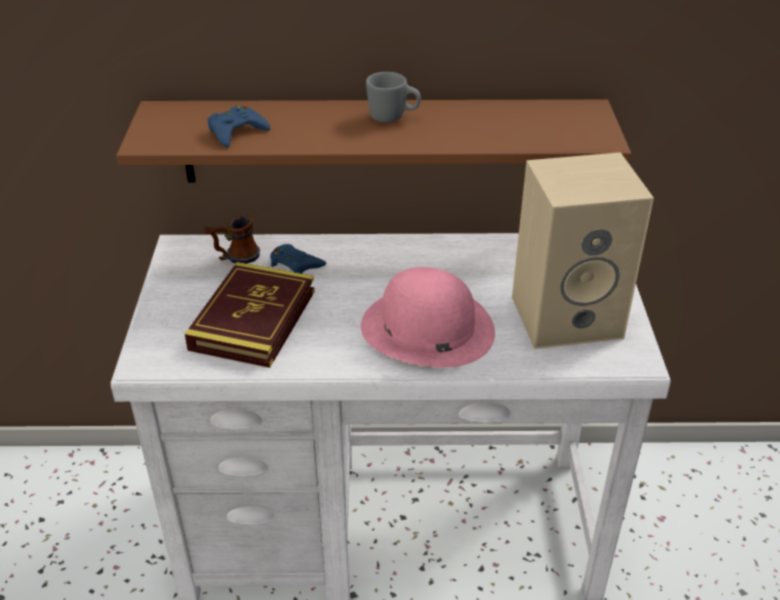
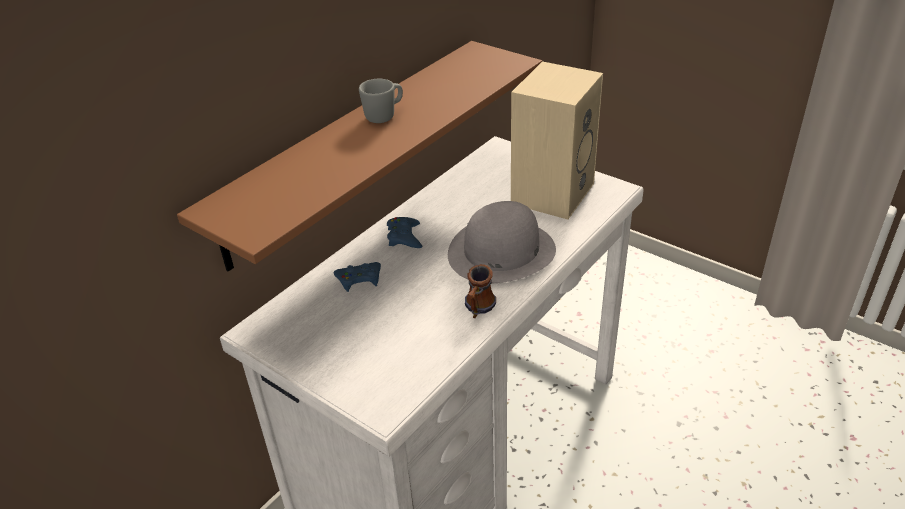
camera: 50 degrees left, 0 degrees up
book [185,262,315,368] -> none
mug [204,215,260,263] -> mug moved to [465,264,496,318]
blue game controller [207,106,270,148] -> blue game controller moved to [387,217,422,248]
pink hat [361,267,495,368] -> grey hat [448,201,556,283]

